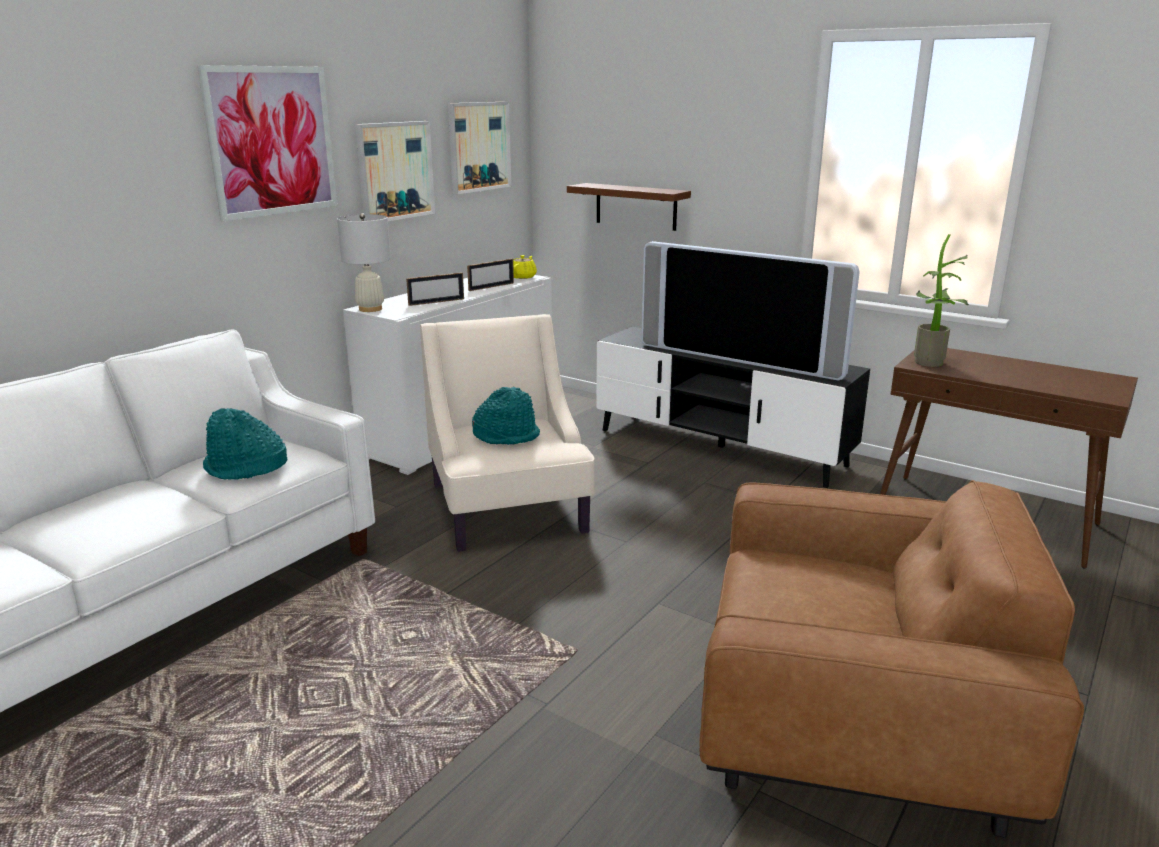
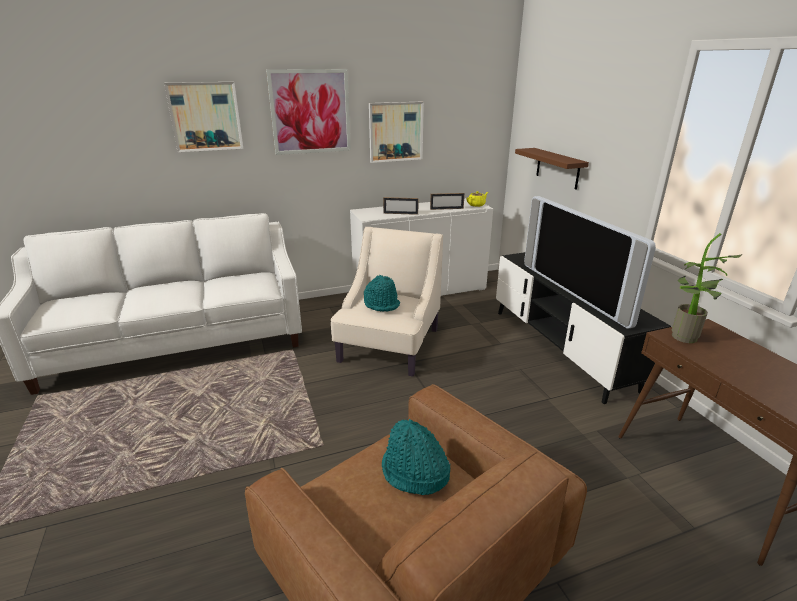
camera: 35 degrees right, 5 degrees up
turquoise hat [203,408,287,480] -> turquoise hat moved to [382,419,450,495]
white table lamp [337,213,391,312] -> none
picture [448,102,511,194] -> picture moved to [164,82,244,152]

